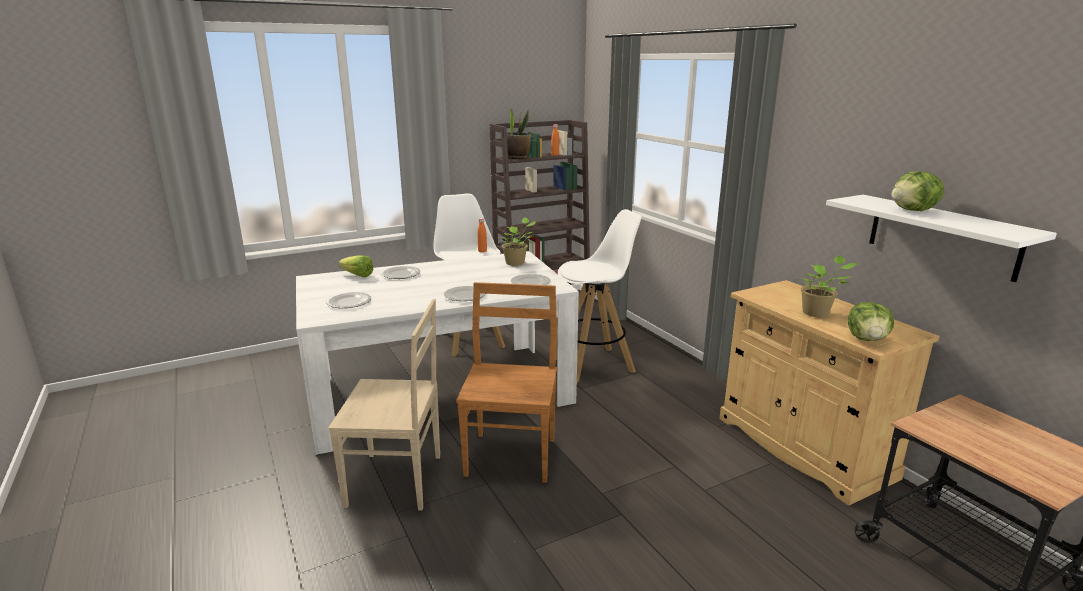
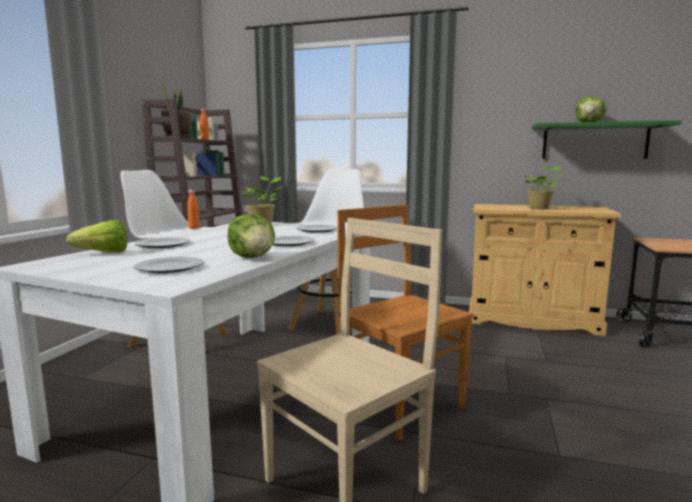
camera: 45 degrees left, 10 degrees down
white shelf [826,195,1057,282] -> green shelf [532,120,682,159]
lettuce [848,302,894,341] -> lettuce moved to [227,214,275,258]

